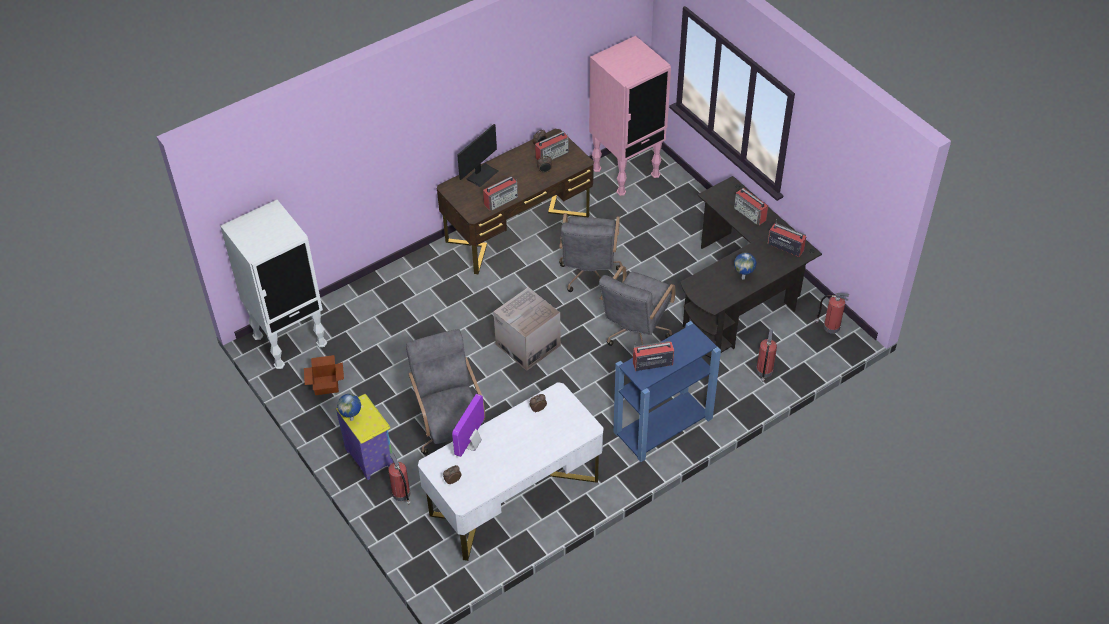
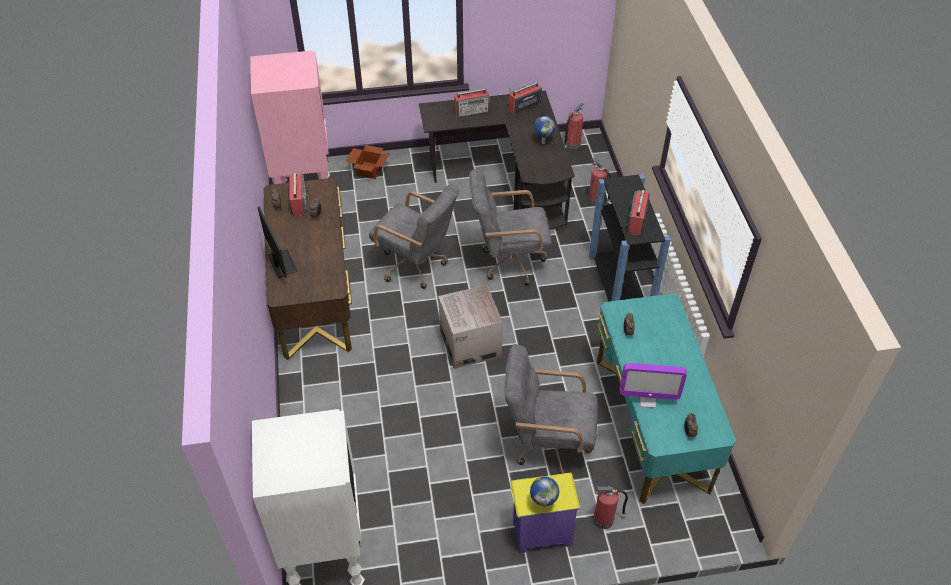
camera: 65 degrees left, 0 degrees up
cardboard box [304,355,344,395] -> cardboard box moved to [346,145,390,179]
white desk [418,382,604,561] -> turquoise desk [597,293,736,504]
monitor [452,394,484,457] -> monitor turned 45 degrees counterclockwise [620,363,687,408]
radio [483,176,518,211] -> none
grey office chair [599,265,676,346] -> grey office chair turned 120 degrees clockwise [469,169,552,285]
blue bookcase [613,321,721,462] -> black bookcase [589,174,671,301]

